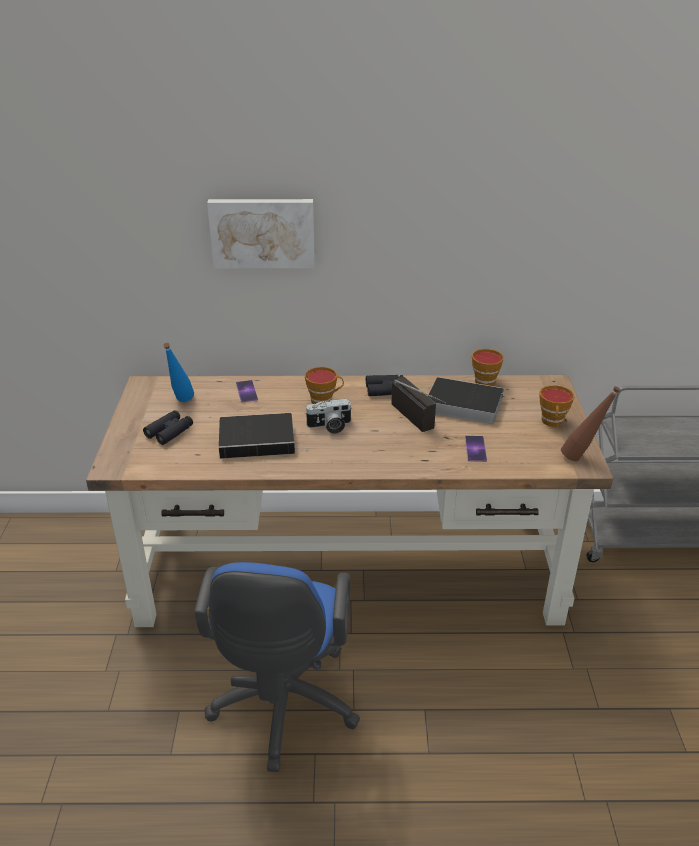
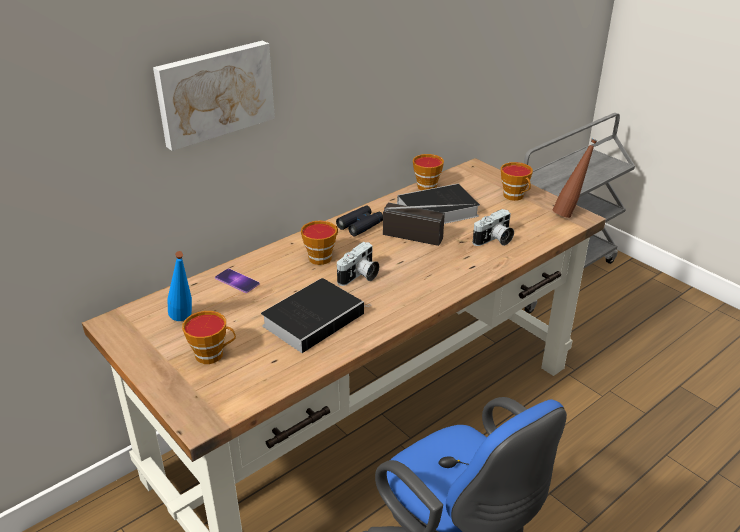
camera: 40 degrees left, 0 degrees up
black binoculars [143,410,193,445] -> cup [182,311,236,364]
phone [465,436,487,462] -> camera [473,209,514,246]

